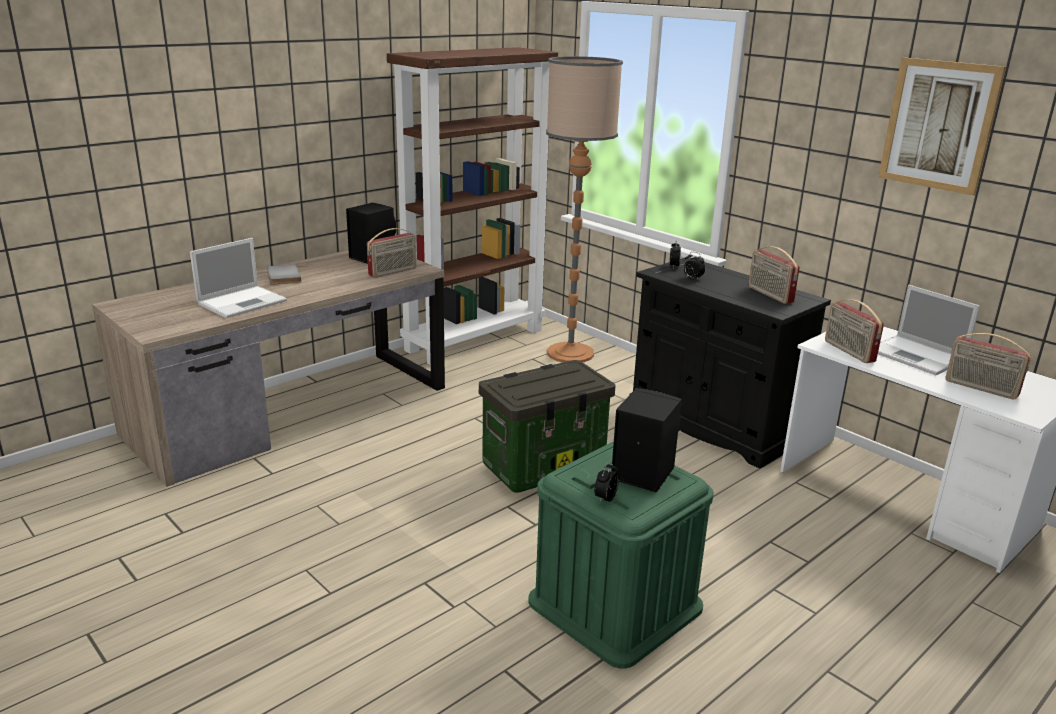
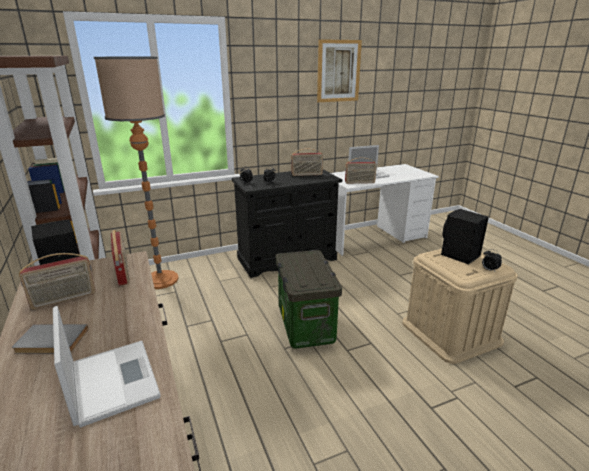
camera: 70 degrees left, 0 degrees up
green storage box [528,442,714,669] -> beige storage box [402,249,518,364]
radio [945,333,1031,400] -> radio moved to [19,253,95,310]

